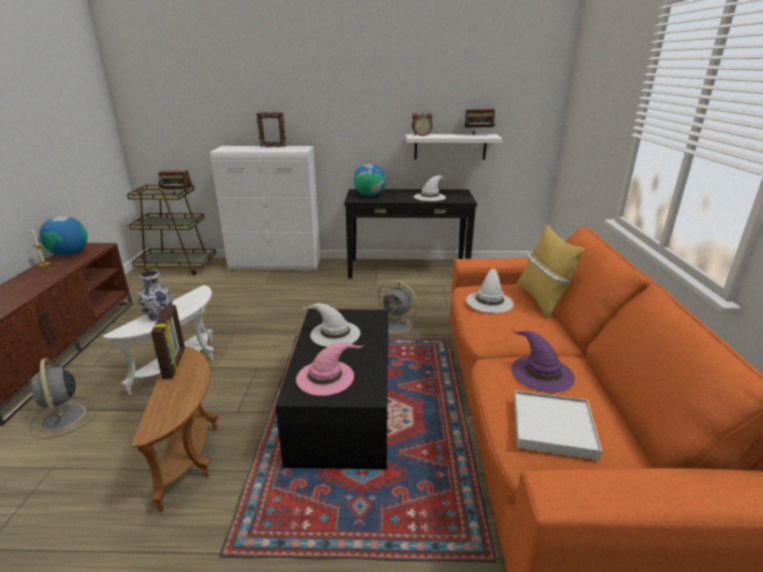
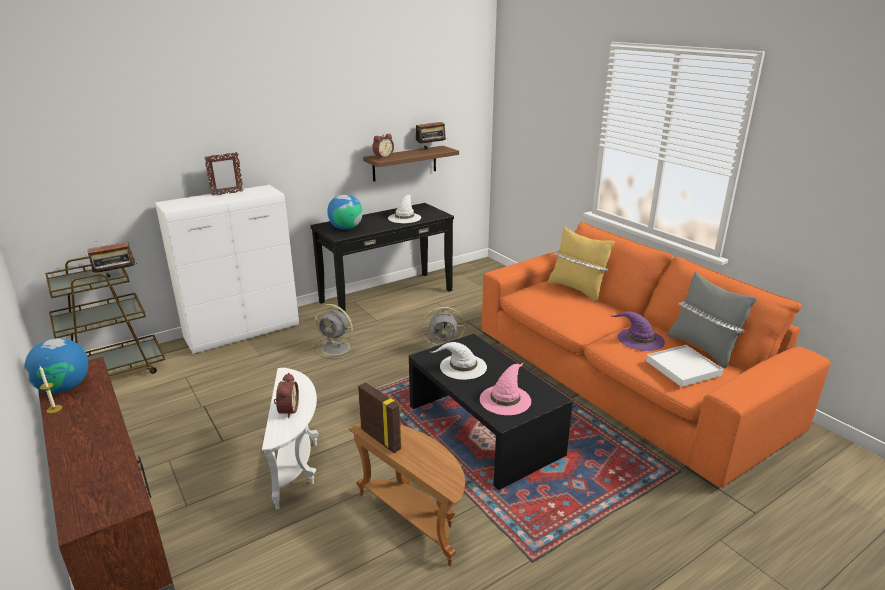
camera: 35 degrees left, 0 degrees up
grey fan [29,358,96,439] -> grey fan moved to [314,304,359,359]
vase [137,270,173,321] -> alarm clock [274,373,299,418]
white shelf [406,134,503,160] -> brown shelf [363,146,459,182]
white hat [466,268,514,313] -> none
none -> grey pillow [667,272,757,368]

